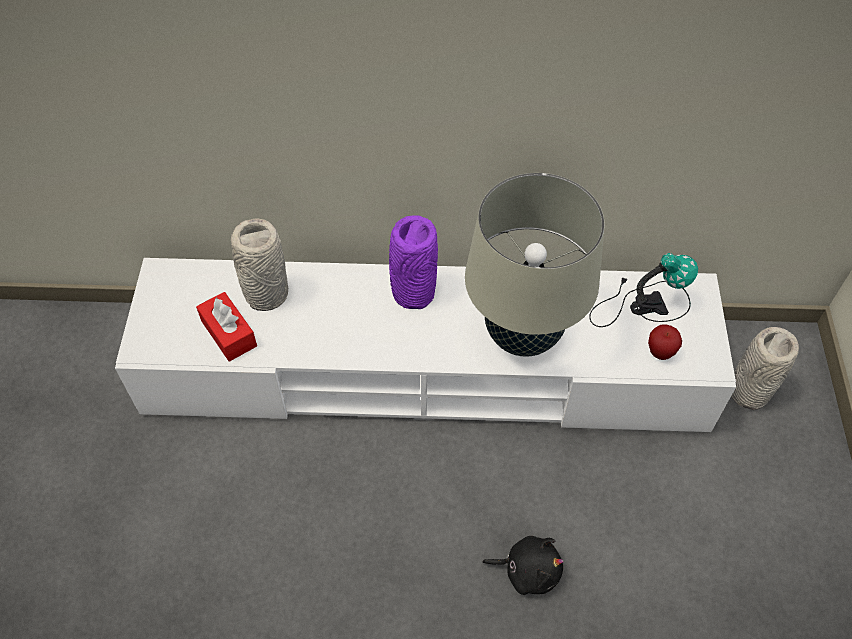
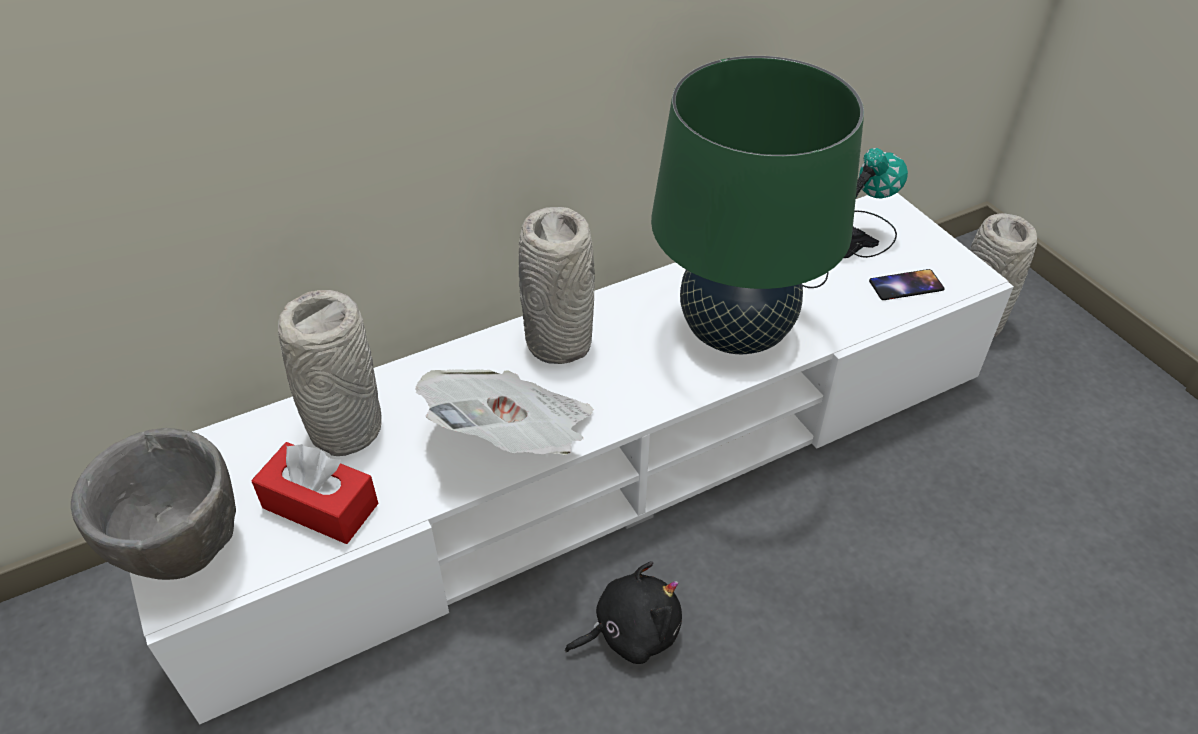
camera: 30 degrees left, 10 degrees down
purple vase [389,215,438,309] -> grey vase [519,207,595,364]
beige table lamp [465,173,605,357] -> green table lamp [651,56,864,354]
black plush toy [482,536,564,595] -> black plush toy moved to [565,561,682,664]
apple [648,324,682,360] -> phone [869,269,944,300]
none -> grey bowl [71,428,236,580]
none -> newspaper [416,369,594,455]

